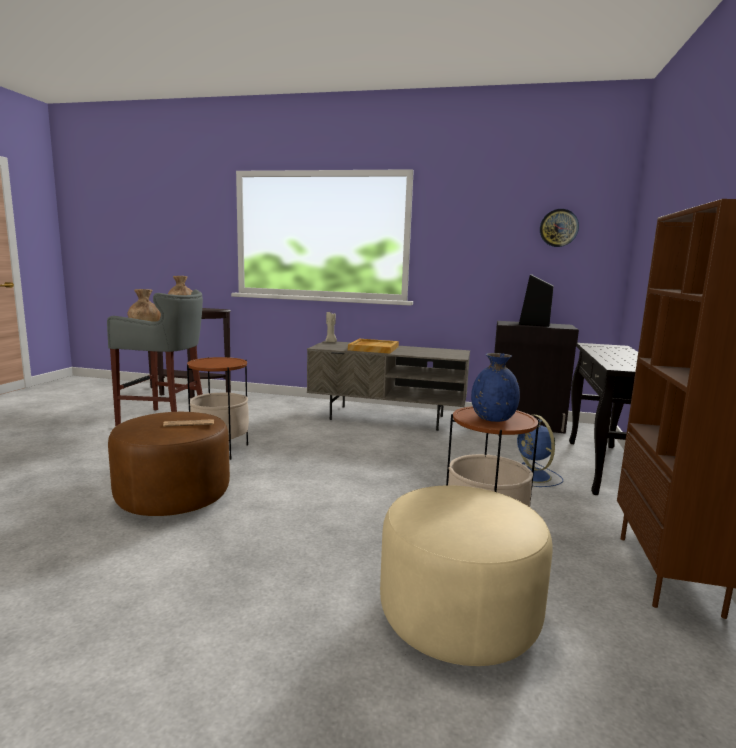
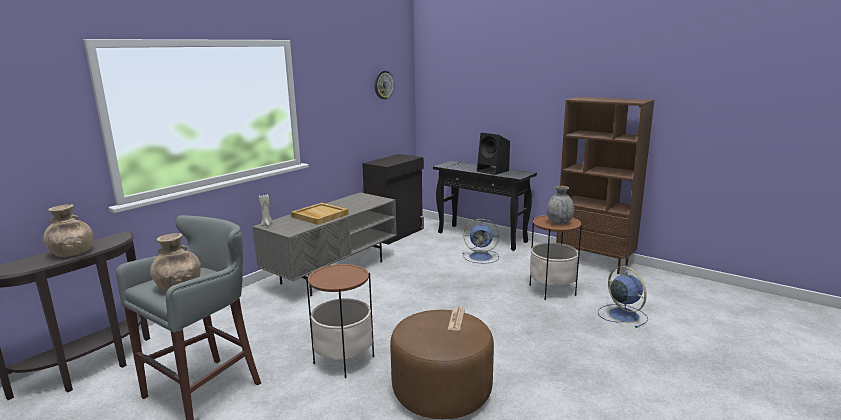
camera: 65 degrees left, 5 degrees up
beige ottoman [380,485,553,666] -> blue fan [598,266,648,328]
blue vase [471,353,520,422] -> grey vase [547,186,574,225]
black speaker [519,274,554,327] -> black speaker moved to [477,133,510,175]

